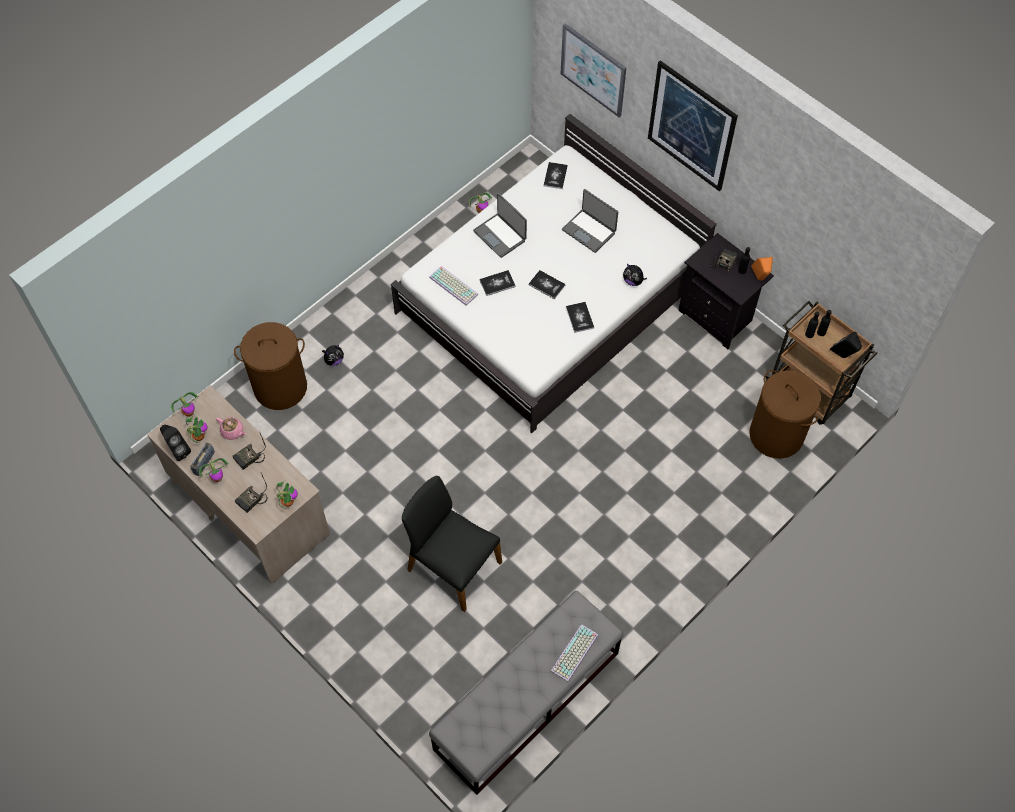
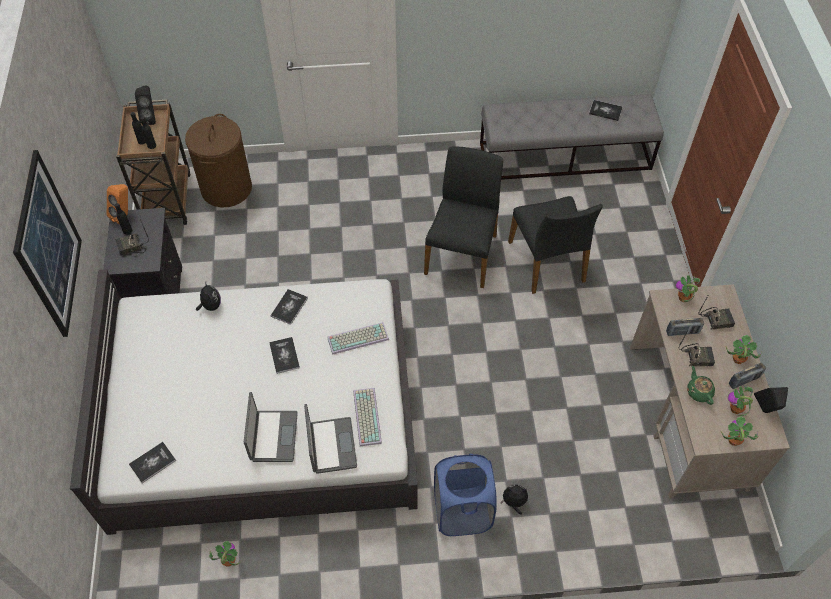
camera: 140 degrees left, 5 degrees down
pink teapot [216,417,246,440] -> green teapot [687,365,715,405]
brown laundry basket [234,322,307,410] -> none
book [479,270,516,296] -> book moved to [589,100,622,121]
keyboard [550,624,598,682] -> keyboard moved to [327,322,389,355]
picture [561,24,626,118] -> none
laptop [562,189,618,253] -> laptop moved to [304,404,357,474]
none -> black chair [424,147,503,288]
none -> blue laundry basket [434,454,497,536]
none -> radio [666,318,704,336]

